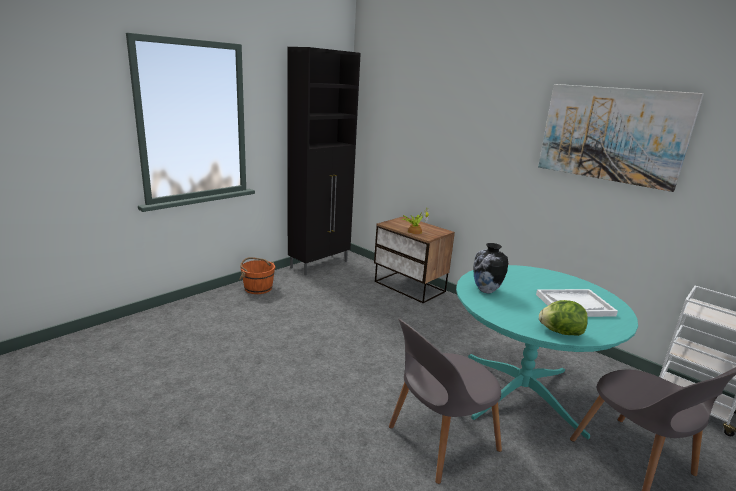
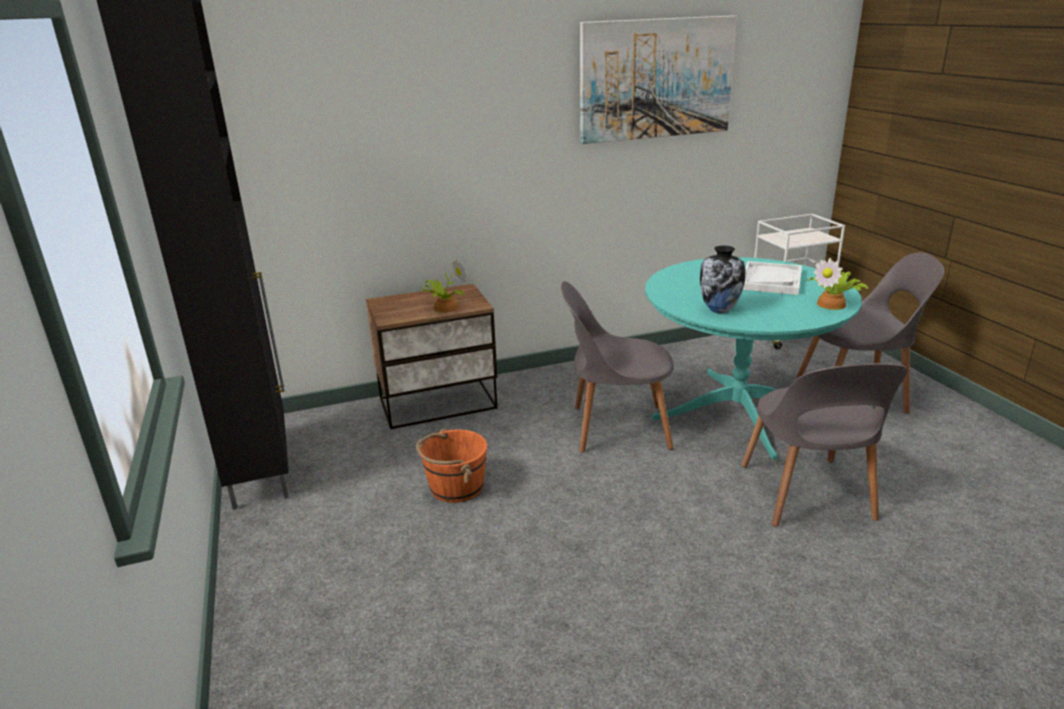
camera: 60 degrees left, 5 degrees up
orange bucket [240,257,276,294] -> orange bucket moved to [416,429,487,503]
lettuce [539,300,588,336] -> potted plant [806,258,869,310]
none -> grey chair [561,281,674,453]

